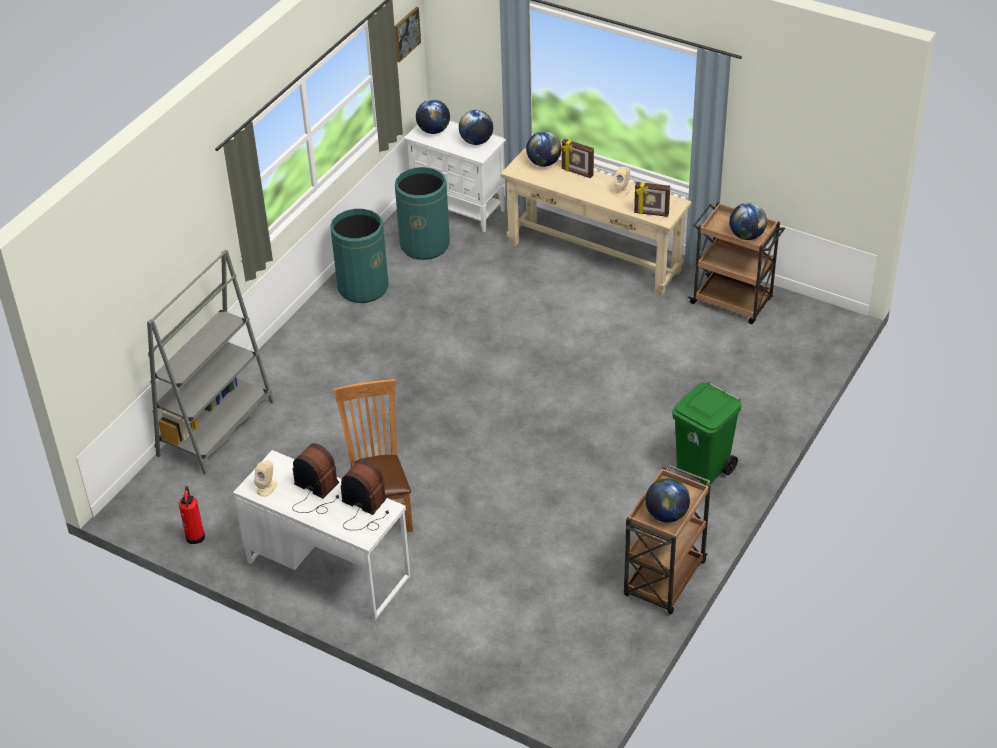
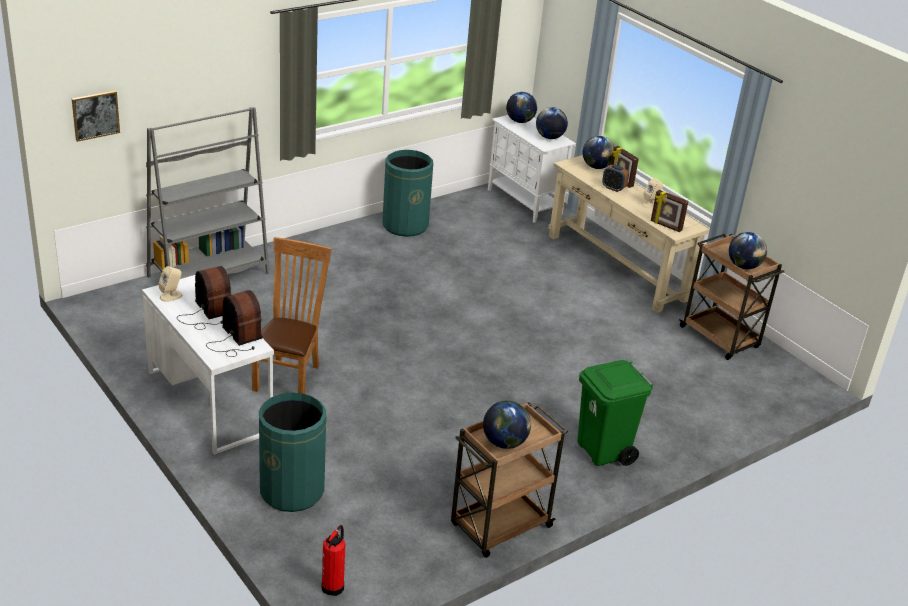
camera: 20 degrees right, 10 degrees down
fire extinguisher [179,486,205,544] -> fire extinguisher moved to [321,525,345,596]
picture [394,7,421,63] -> picture moved to [72,91,120,142]
green trash can [395,167,450,260] -> green trash can moved to [259,392,326,512]
none -> alarm clock [602,165,629,192]

